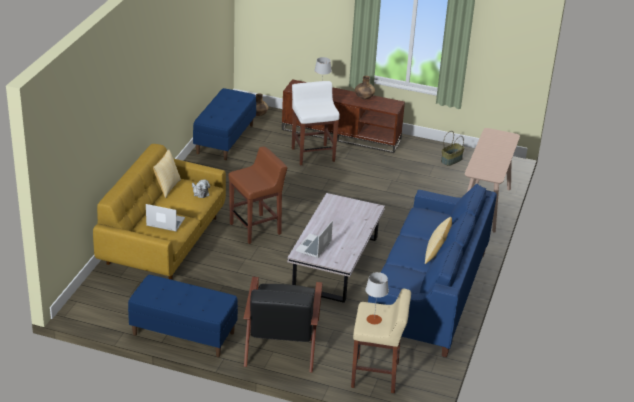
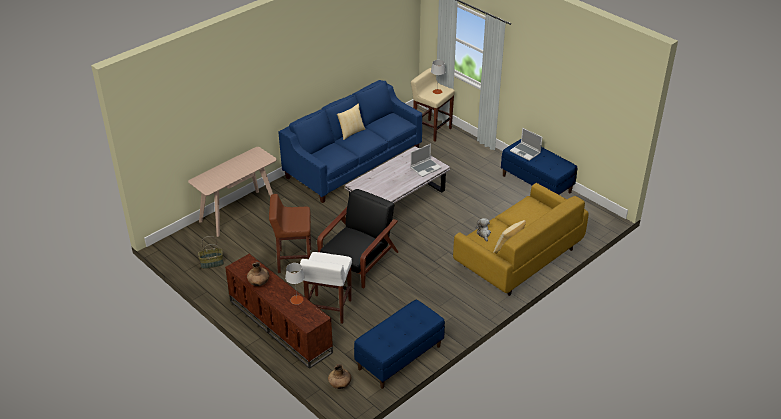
camera: 150 degrees left, 5 degrees up
laptop [146,204,185,231] -> laptop moved to [510,128,542,161]
brown stool [229,147,287,244] -> brown stool moved to [269,194,311,273]
black armchair [243,277,322,372] -> black armchair moved to [317,189,398,288]

